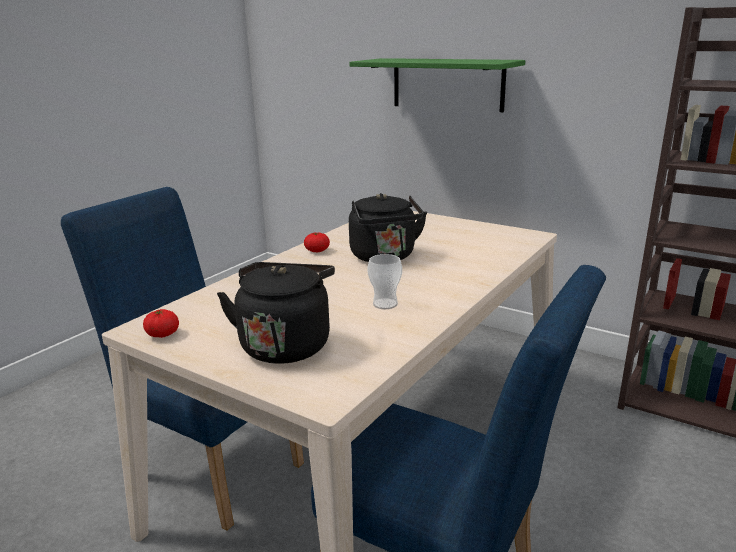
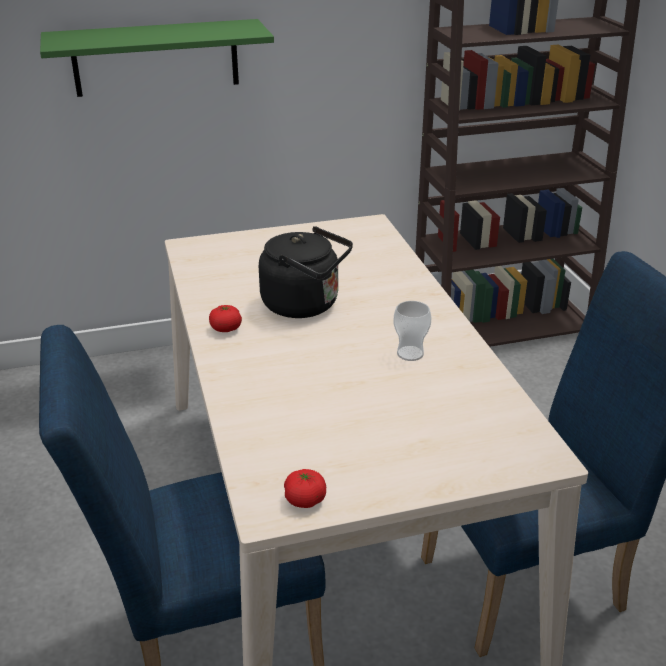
camera: 50 degrees left, 10 degrees up
black kettle [217,262,335,364] -> none

